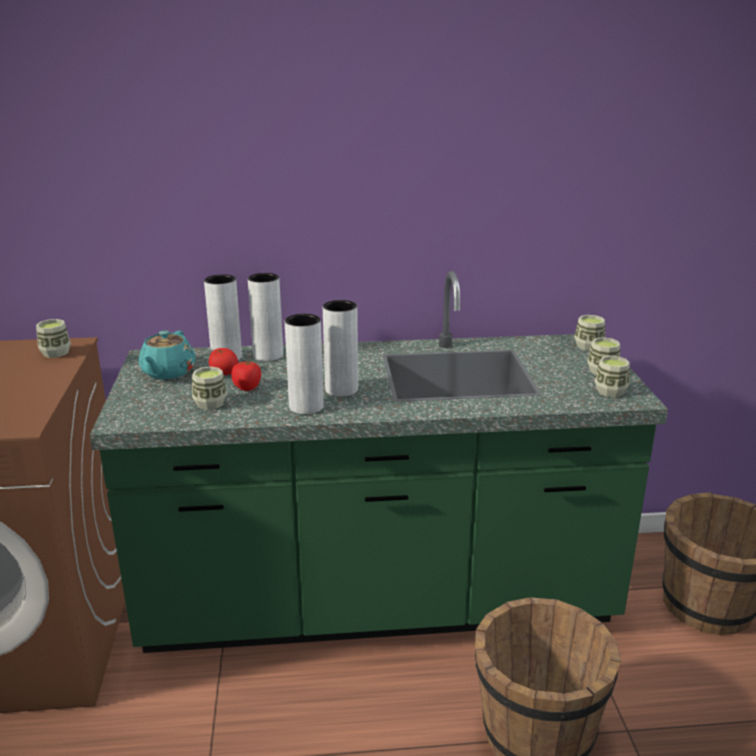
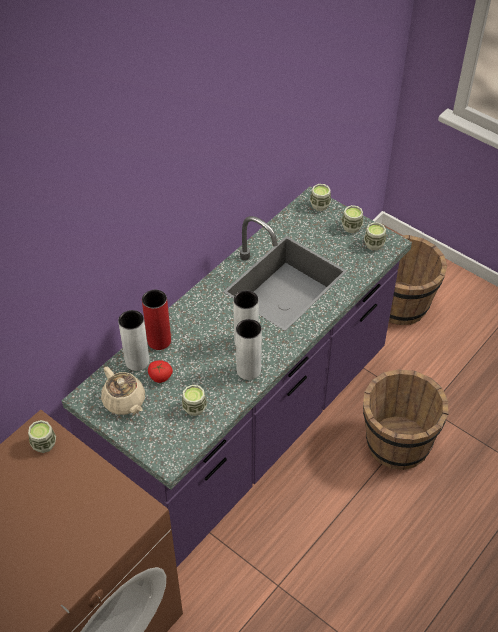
camera: 45 degrees left, 25 degrees up
green counter [90,271,668,653] -> purple counter [62,186,412,567]
turquoise teapot [139,330,196,379] -> beige teapot [101,367,145,415]
tomato [231,360,261,391] -> none
grey vase [248,273,283,361] -> red vase [142,290,171,350]

